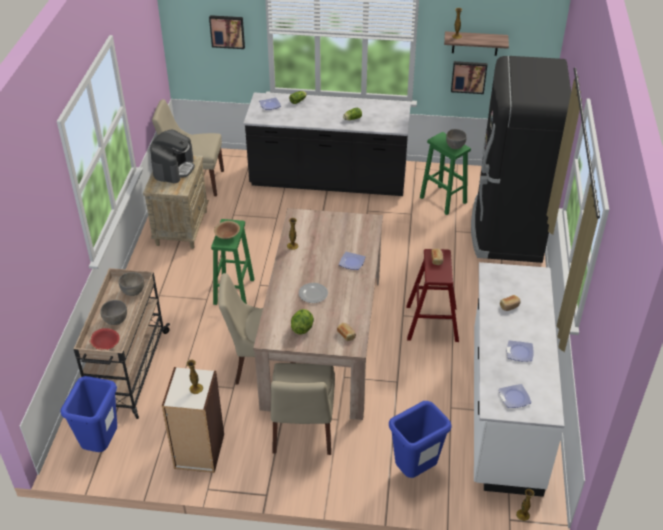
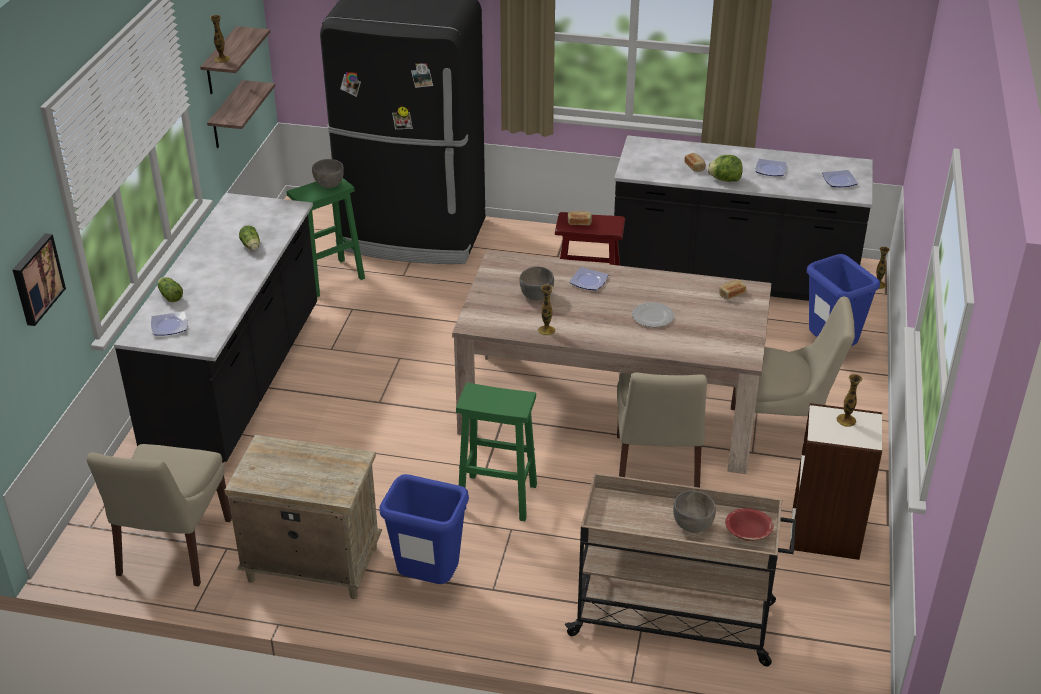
camera: 85 degrees left, 5 degrees down
blue trash can [60,376,117,452] -> blue trash can moved to [379,474,469,584]
grey bowl [119,272,144,296] -> grey bowl moved to [520,266,554,300]
coffee machine [150,130,195,183] -> none
brown bowl [214,221,240,239] -> none
lettuce [291,309,314,335] -> lettuce moved to [707,155,743,182]
picture [451,61,487,94] -> shelf [207,80,275,148]
white counter [474,262,564,497] -> black counter [614,135,873,301]

